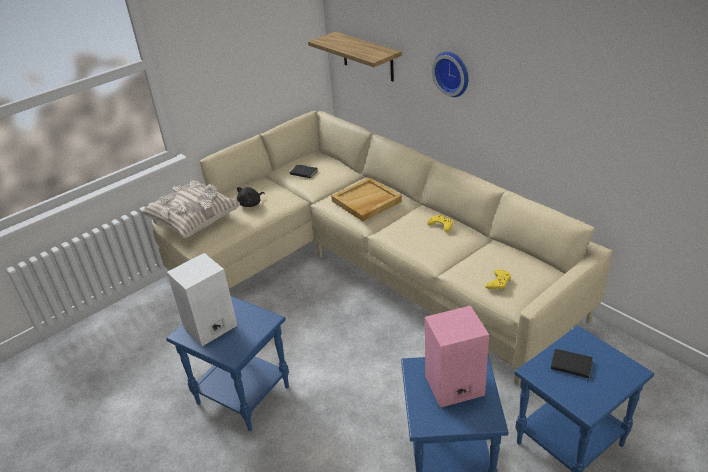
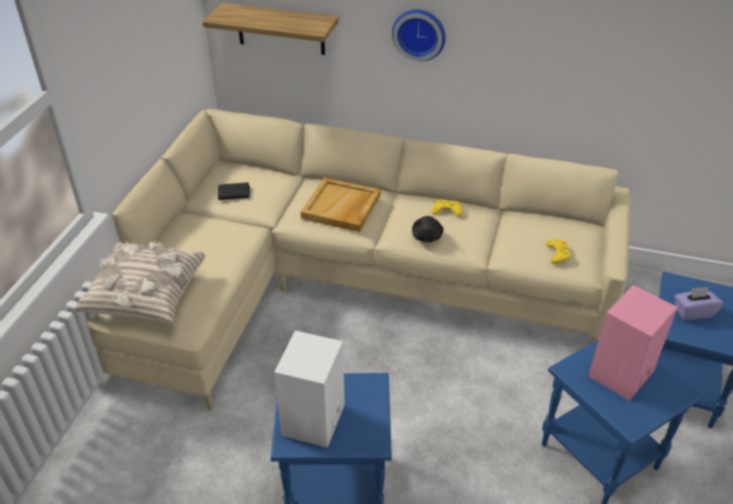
camera: 35 degrees left, 5 degrees up
black plush toy [237,187,265,207] -> black plush toy moved to [412,216,444,242]
black book [551,349,593,382] -> purple tissue box [674,287,723,321]

